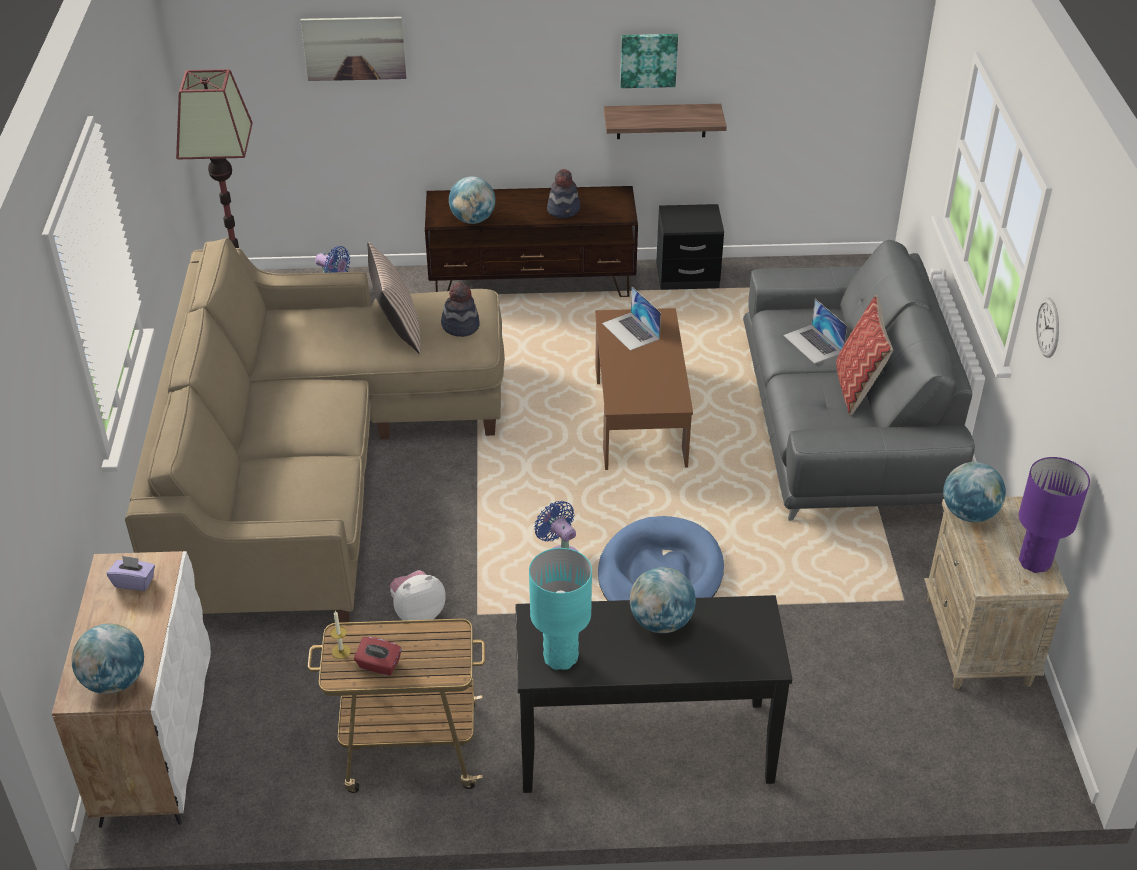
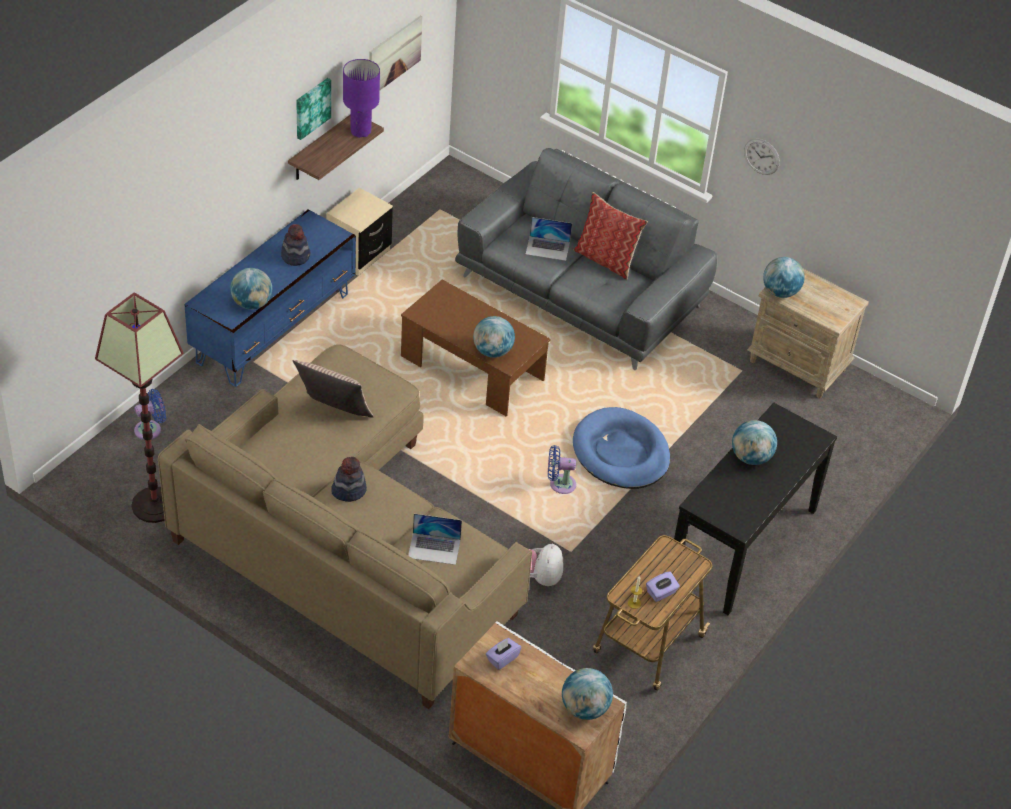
camera: 55 degrees left, 5 degrees up
picture [300,17,406,81] -> picture moved to [369,16,422,90]
red tissue box [354,637,402,676] -> purple tissue box [646,571,680,602]
brown tv stand [425,186,638,297] -> blue tv stand [184,209,356,387]
hat [441,283,480,337] -> hat moved to [331,457,367,502]
turquoise table lamp [529,548,592,670] -> none
laptop [602,287,661,351] -> laptop moved to [408,514,462,565]
black nightstand [656,204,724,290] -> beige nightstand [327,188,393,276]
purple table lamp [1019,457,1090,573] -> purple table lamp moved to [343,59,380,138]
none -> globe [473,316,515,358]

